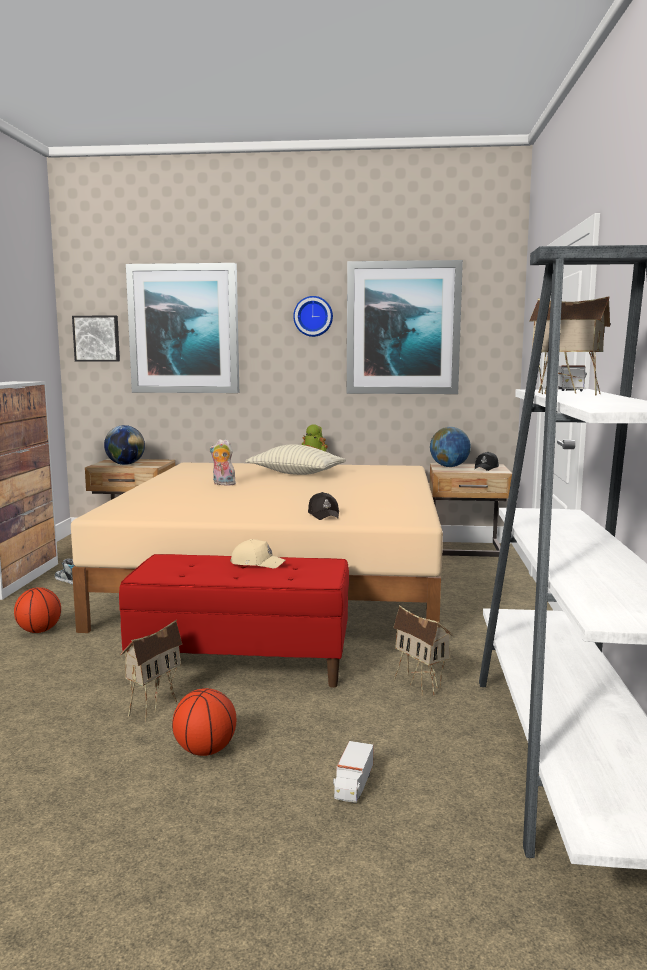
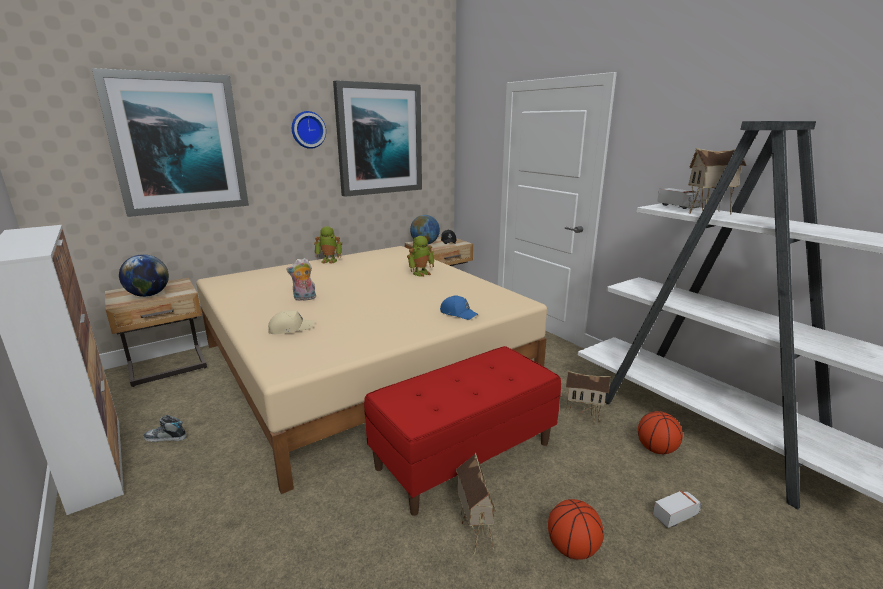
camera: 40 degrees left, 10 degrees up
basketball [14,587,61,633] -> basketball moved to [638,411,683,454]
picture [72,316,120,362] -> none
beige cap [230,539,286,569] -> beige cap moved to [268,310,314,334]
pillow [245,444,346,475] -> none
black cap [308,492,339,520] -> blue cap [440,295,478,320]
toy truck [333,741,373,803] -> toy truck turned 90 degrees counterclockwise [653,491,702,528]
none -> toy robot [407,236,434,277]

